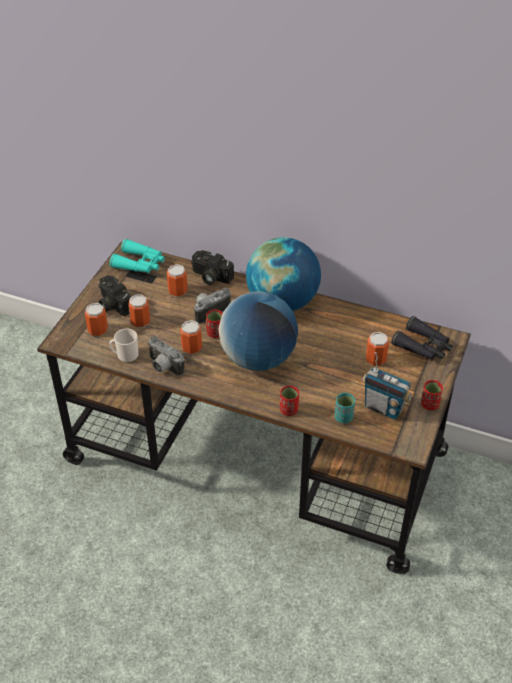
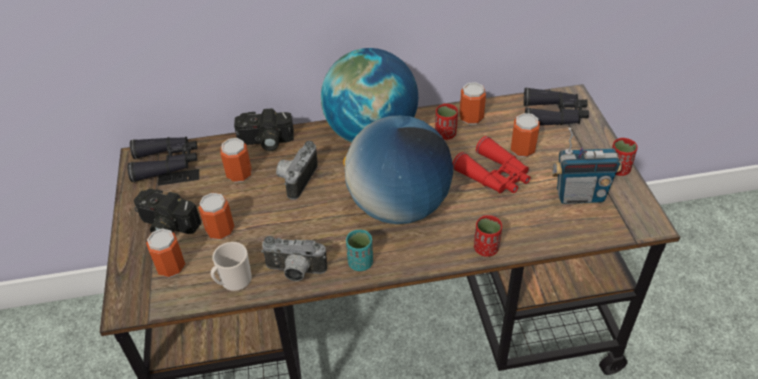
camera: 30 degrees left, 0 degrees up
turquoise binoculars [110,239,165,273] -> black binoculars [127,137,197,182]
can [180,320,202,355] -> can moved to [459,82,486,125]
red cup [206,309,223,338] -> red cup moved to [435,104,458,140]
turquoise cup [335,393,355,423] -> turquoise cup moved to [346,230,373,271]
none -> red binoculars [453,136,531,193]

